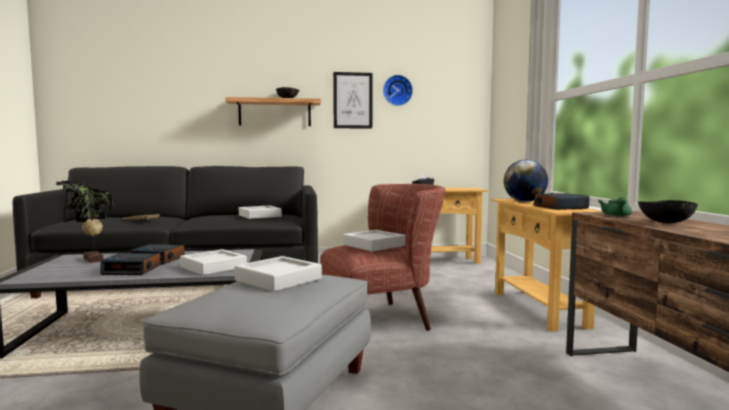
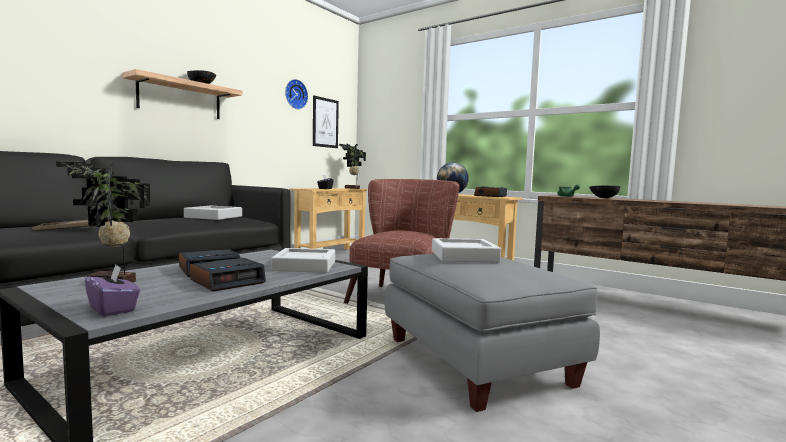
camera: 45 degrees left, 0 degrees up
picture [333,72,372,129] -> picture moved to [313,96,339,148]
grey tray [343,230,406,252] -> none
none -> purple tissue box [85,265,140,317]
none -> potted plant [339,143,366,189]

